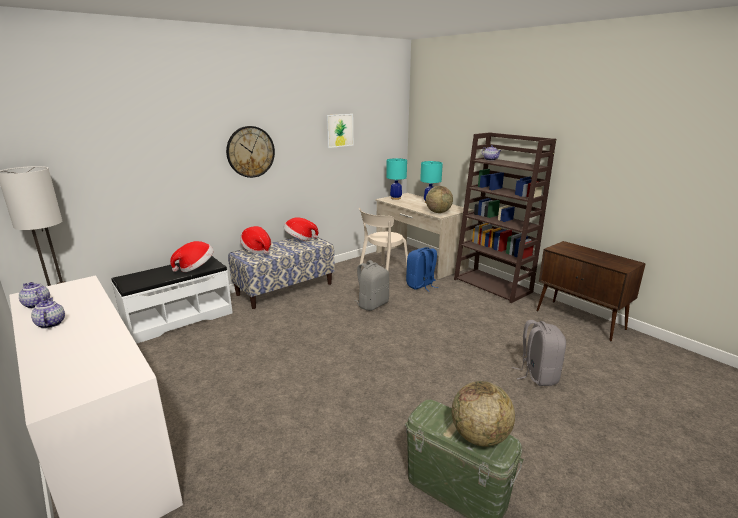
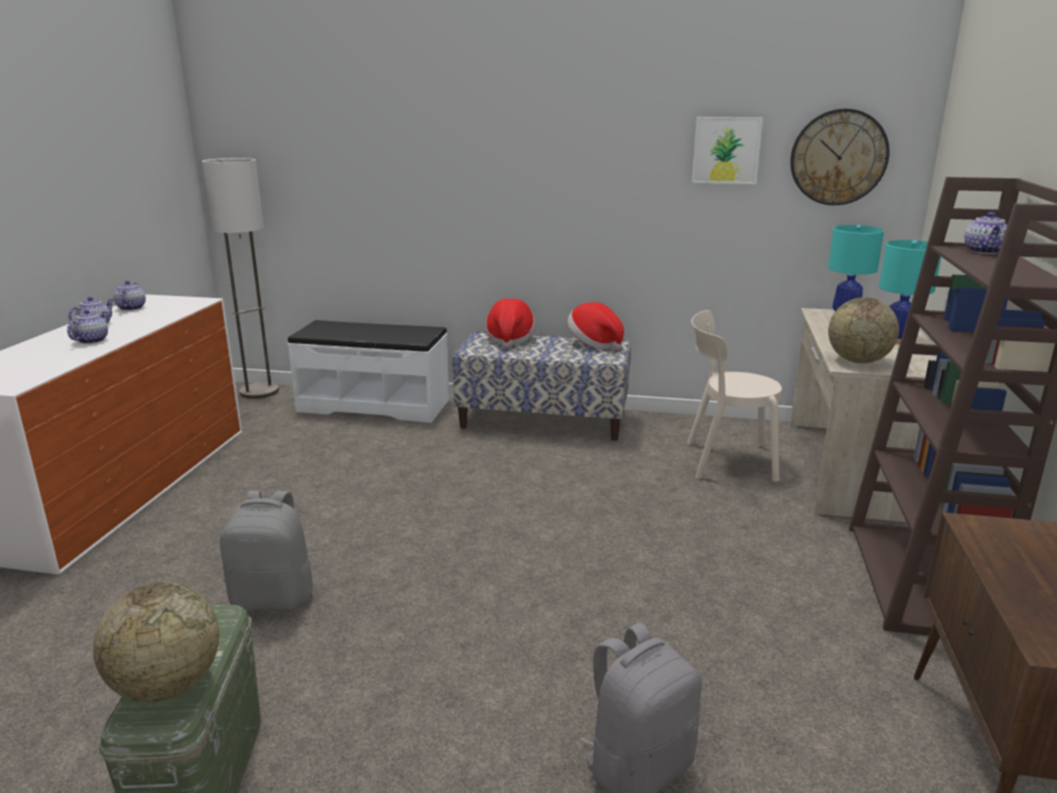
camera: 50 degrees right, 0 degrees up
hat [170,241,214,272] -> none
wall clock [226,126,275,178] -> wall clock moved to [790,108,890,205]
grey backpack [354,260,389,311] -> grey backpack moved to [220,491,313,611]
blue backpack [406,247,439,292] -> none
none -> teapot [67,310,108,344]

